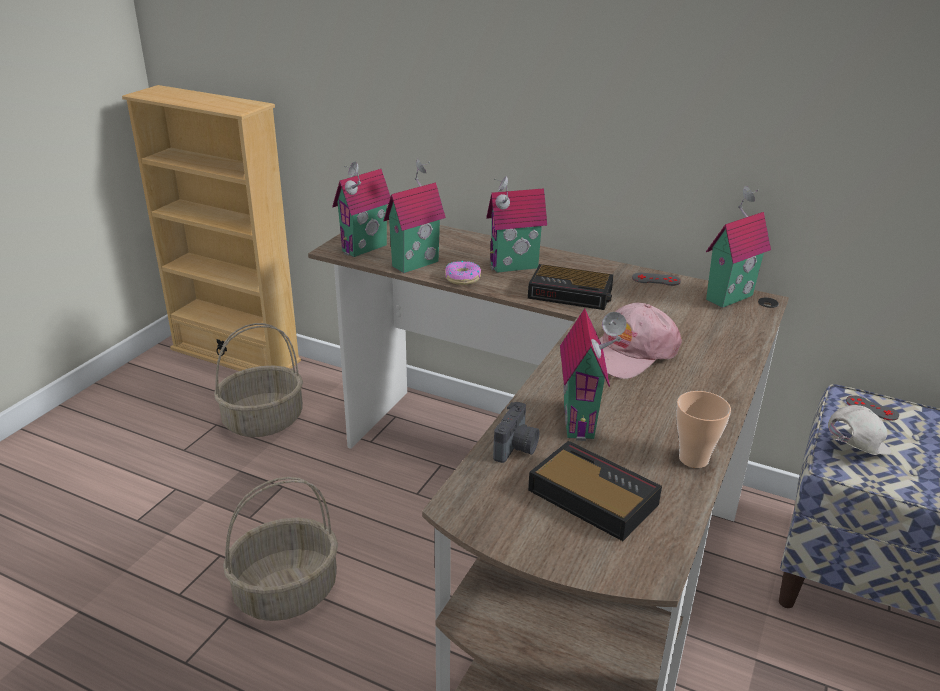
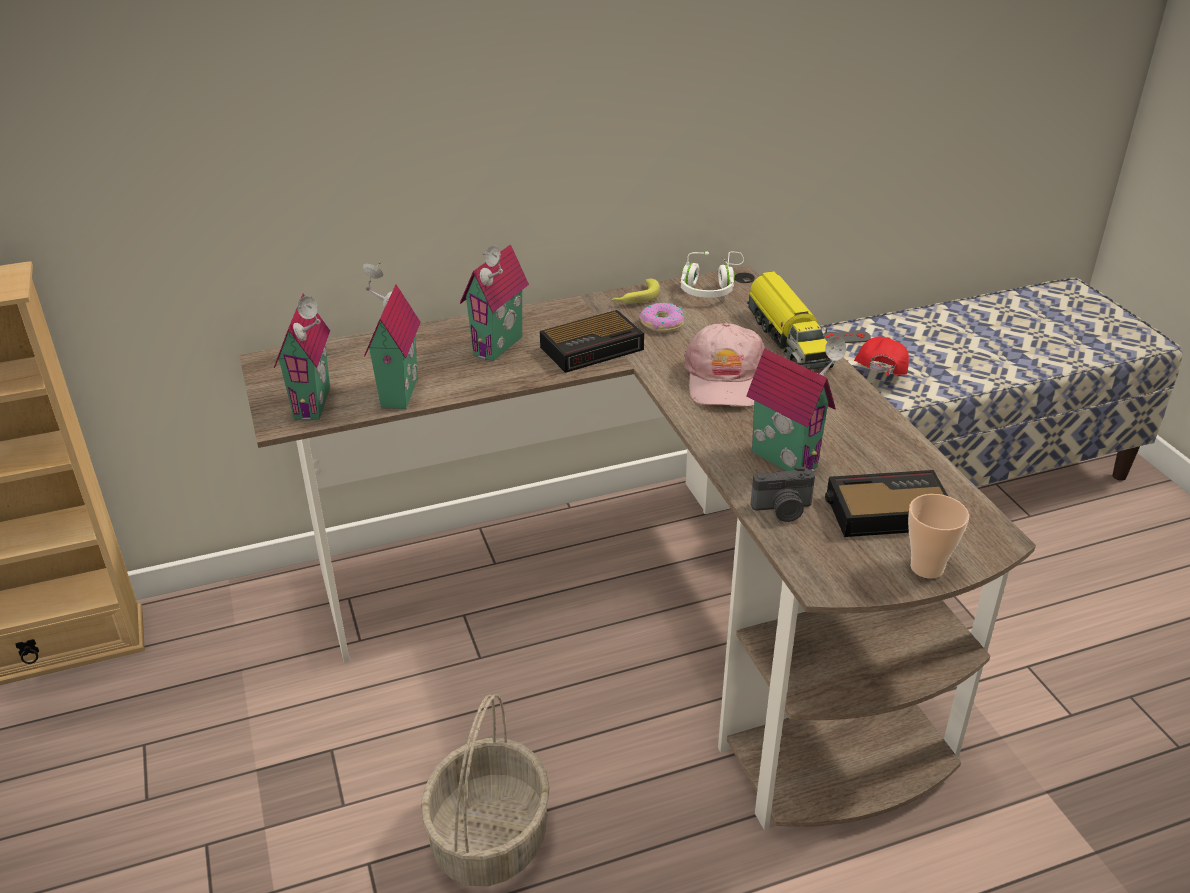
camera: 45 degrees left, 5 degrees up
basket [214,323,303,437] -> none
donut [445,261,481,285] -> donut moved to [639,303,684,332]
camera [493,402,539,463] -> camera turned 105 degrees clockwise [751,467,815,522]
grey game controller [632,273,681,286] -> banana [612,279,660,304]
cup [676,391,731,468] -> cup moved to [908,494,969,579]
toy house [706,186,771,308] -> white headphones [681,251,744,298]
white cap [828,405,891,455] -> red cap [854,337,909,376]
none -> toy truck [747,271,834,370]

